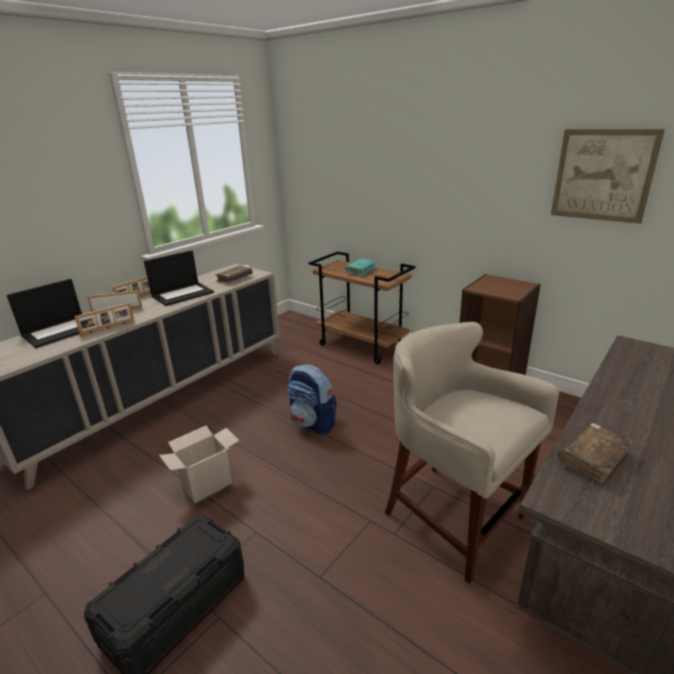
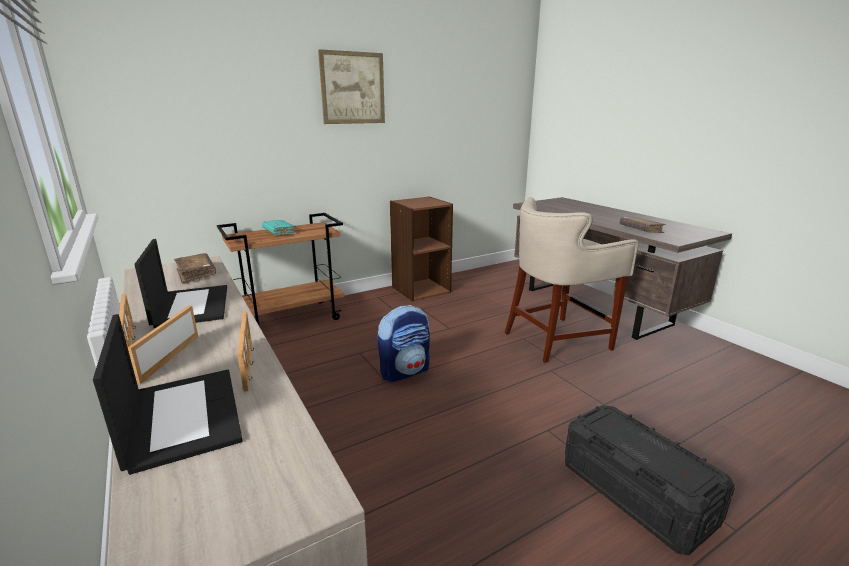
camera: 70 degrees left, 5 degrees down
cardboard box [159,425,239,503] -> none
picture [551,129,665,224] -> picture moved to [318,49,385,124]

